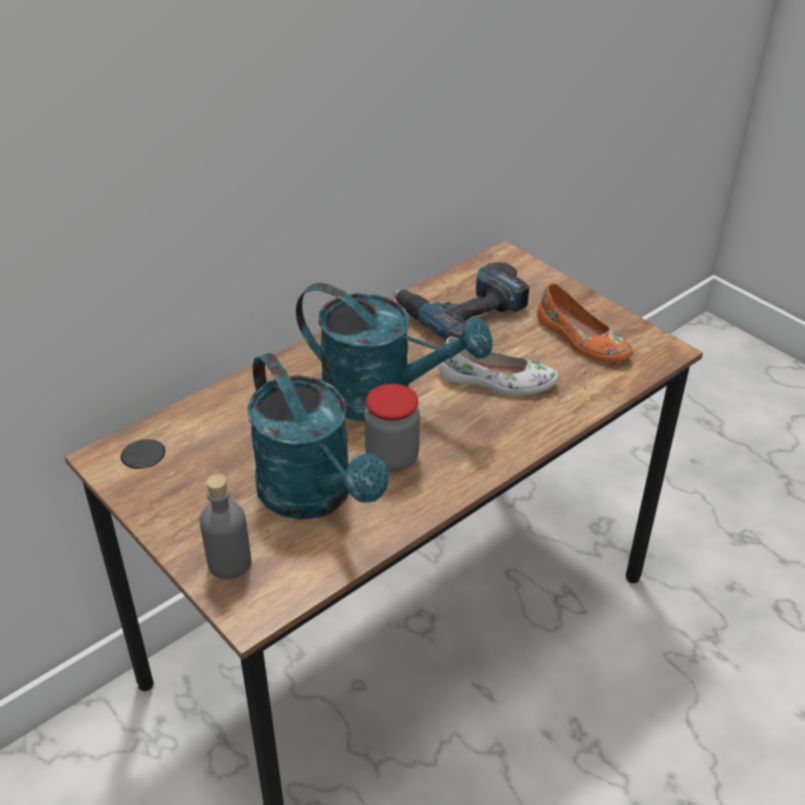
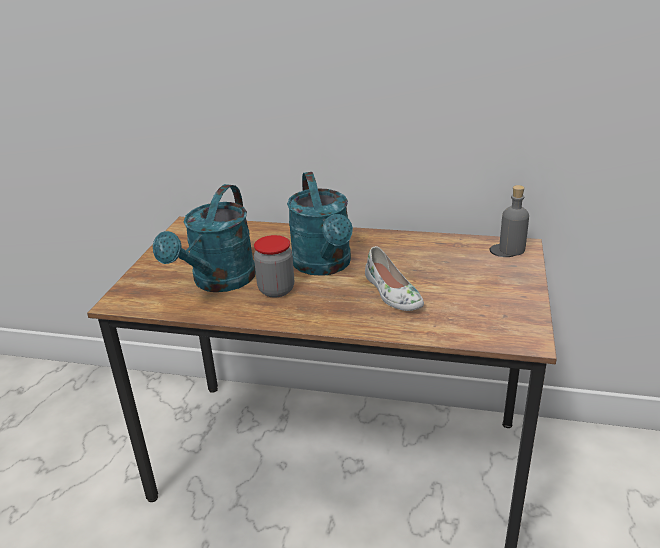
camera: 55 degrees right, 10 degrees down
grey bottle [200,474,251,580] -> grey bottle moved to [499,185,529,256]
power drill [393,263,529,340] -> none
orange shoe [537,283,633,362] -> none

